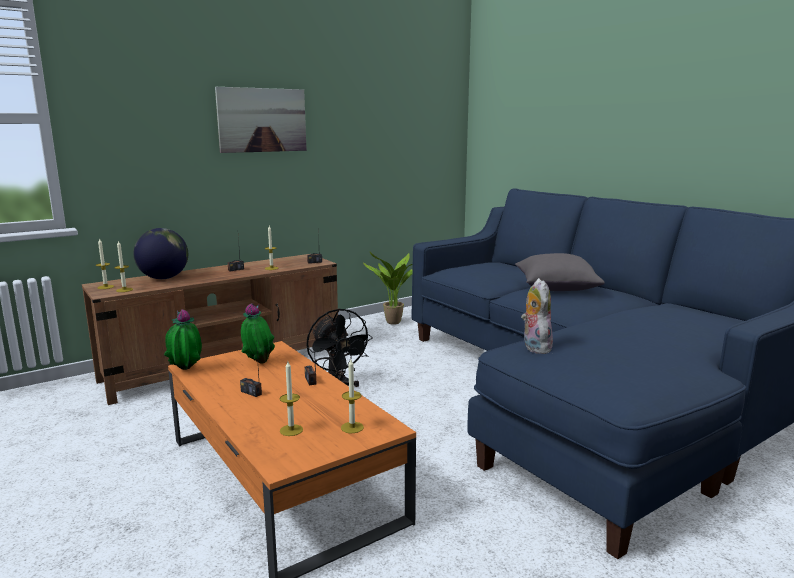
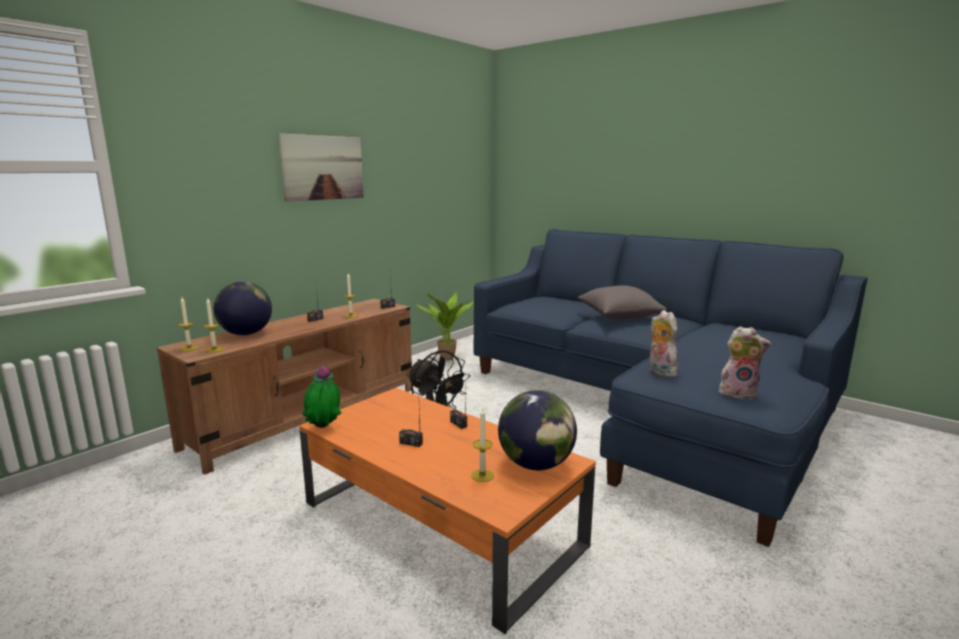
camera: 15 degrees left, 0 degrees up
potted plant [241,303,275,364] -> none
candle [341,359,364,433] -> globe [498,390,577,471]
none -> plush toy [719,326,771,399]

